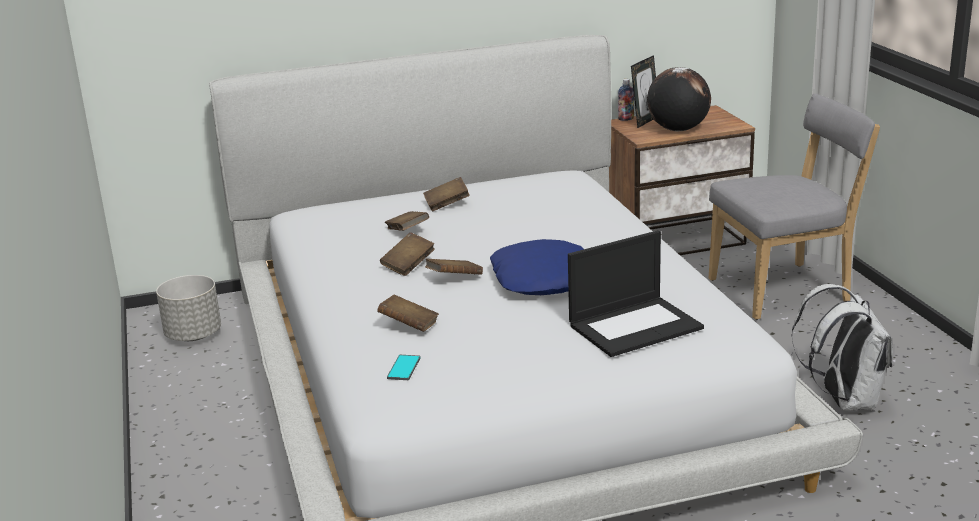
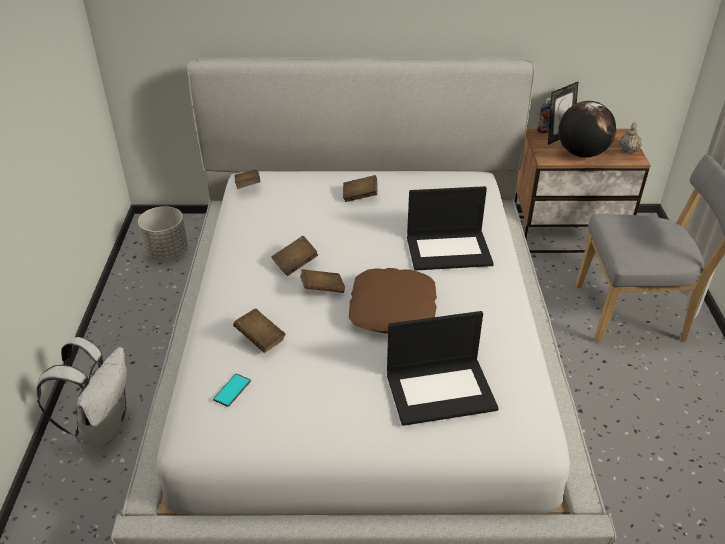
camera: 15 degrees right, 15 degrees up
brown book [385,211,429,231] -> brown book moved to [234,169,260,189]
blue pillow [490,239,584,295] -> brown pillow [349,268,437,333]
white backpack [791,284,893,410] -> white backpack moved to [36,337,127,446]
none -> laptop [407,186,494,271]
none -> beige teapot [619,123,642,154]

